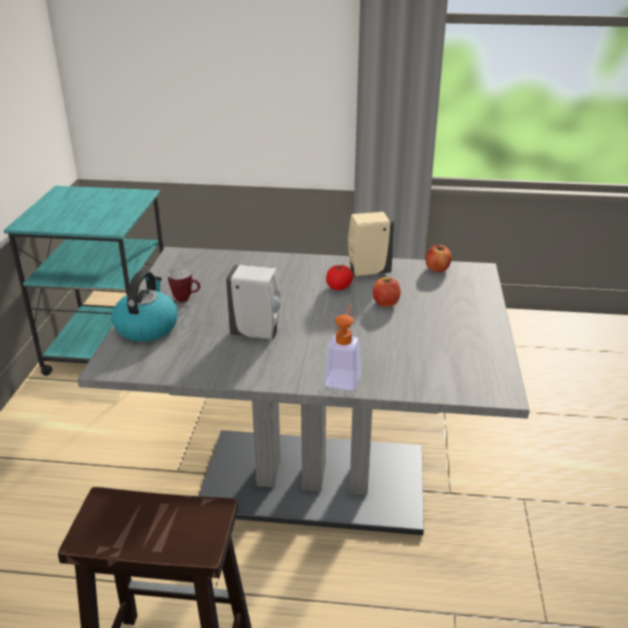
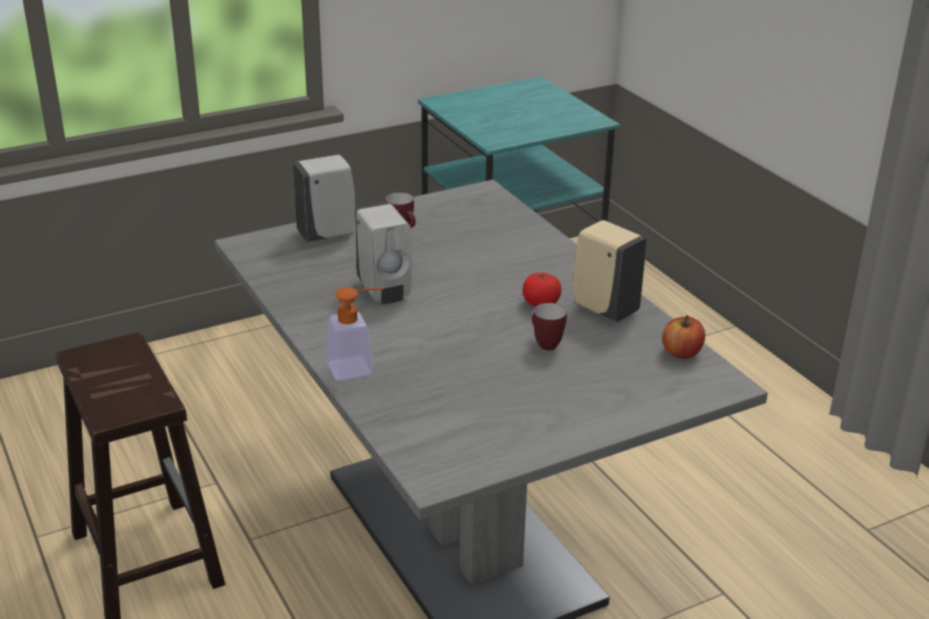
camera: 55 degrees right, 0 degrees up
kettle [112,270,178,342] -> white soap dispenser [293,154,356,242]
apple [373,277,401,307] -> mug [532,303,567,351]

